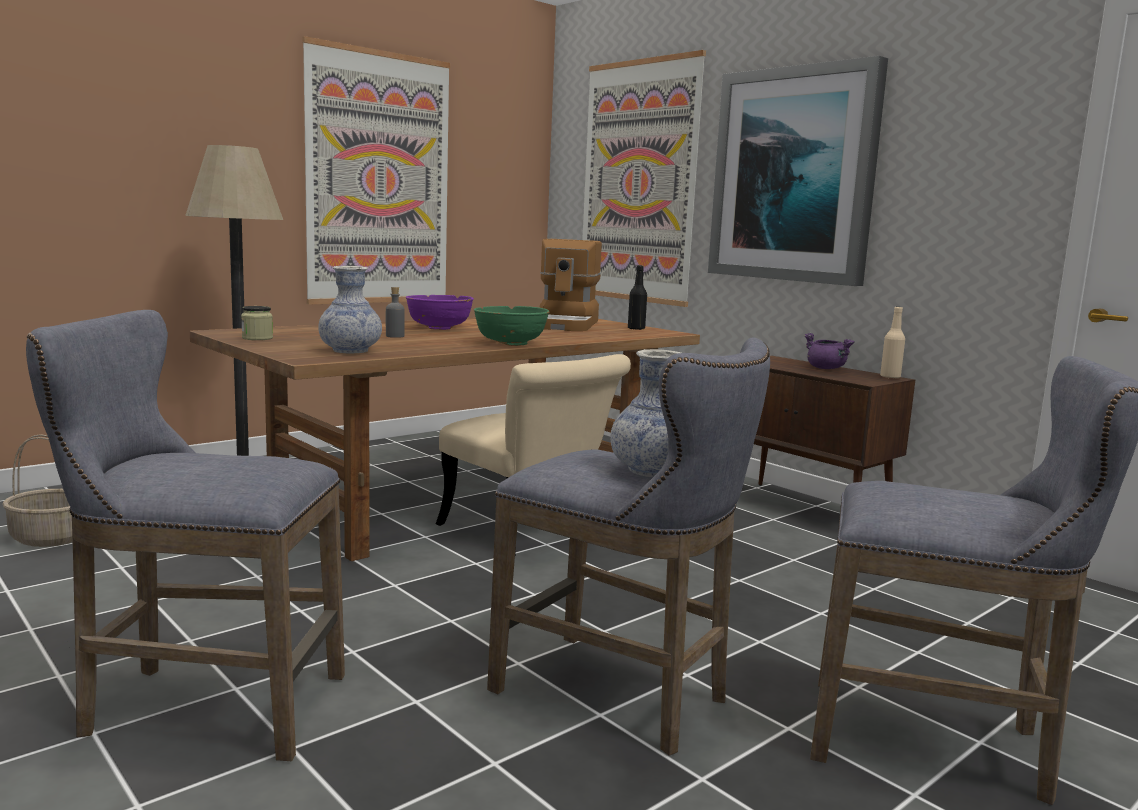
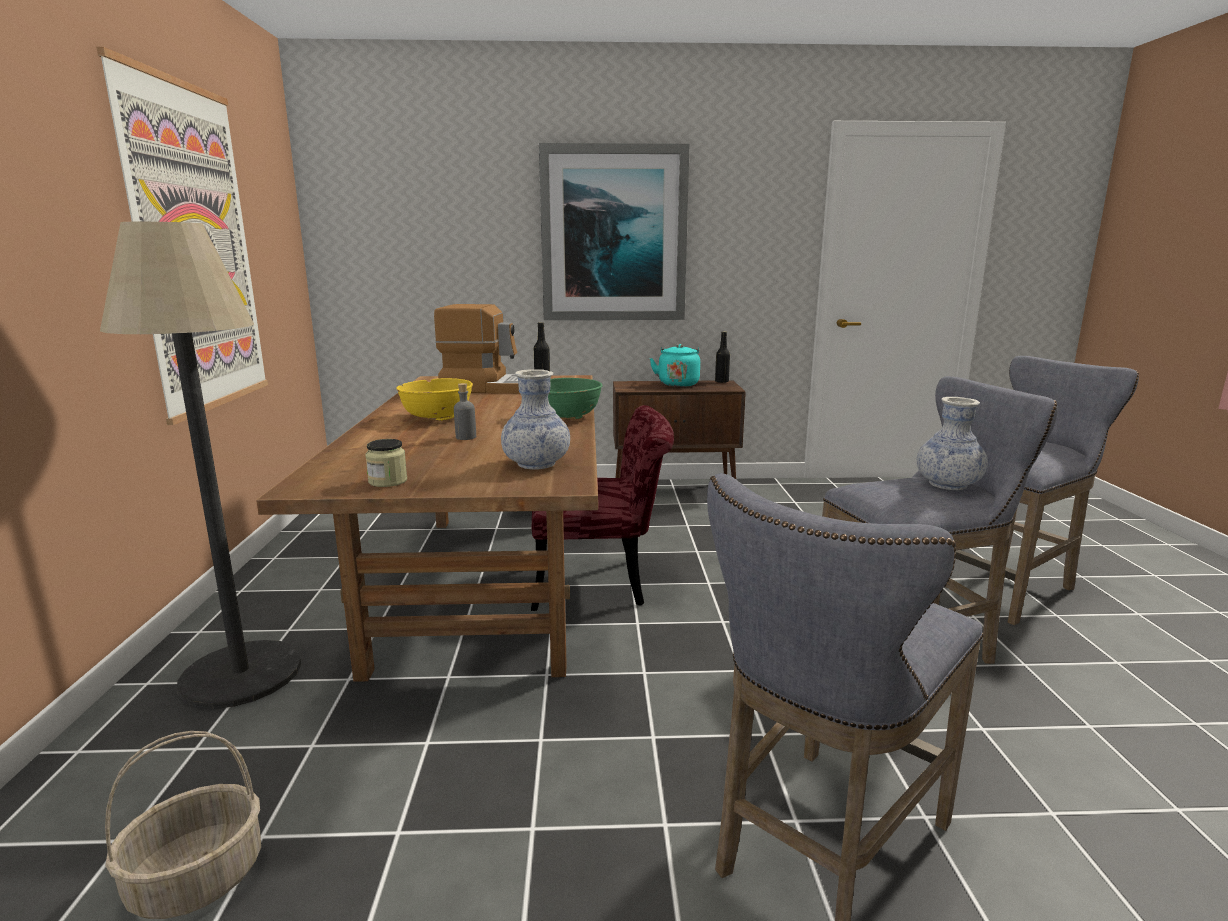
camera: 50 degrees left, 5 degrees up
purple bowl [406,295,474,330] -> yellow bowl [396,378,473,421]
beige chair [436,354,631,556] -> red chair [531,405,674,611]
coffee machine [540,239,602,331] -> coffee machine turned 45 degrees counterclockwise [434,304,520,394]
picture [582,50,706,307] -> none
purple cooking pot [804,333,855,369] -> turquoise kettle [650,344,700,387]
beige bottle [880,307,905,378] -> black bottle [715,332,730,383]

